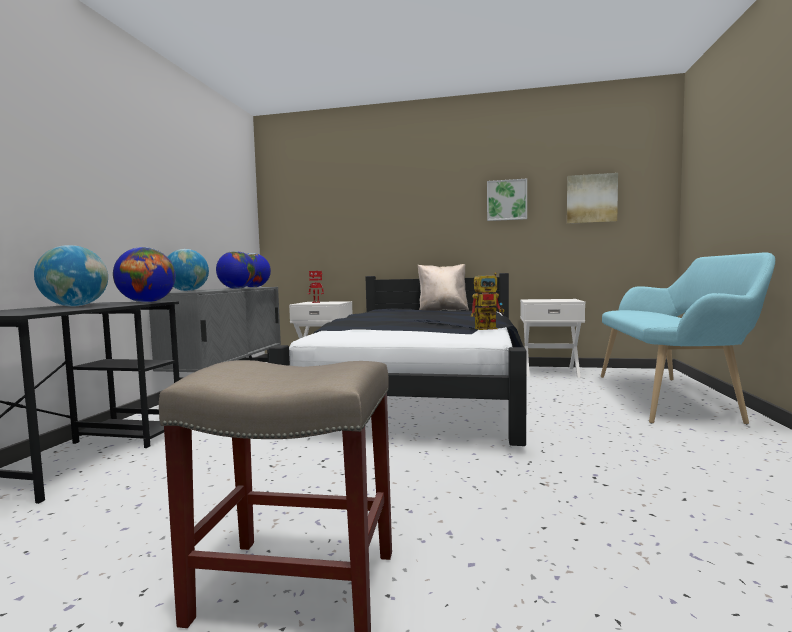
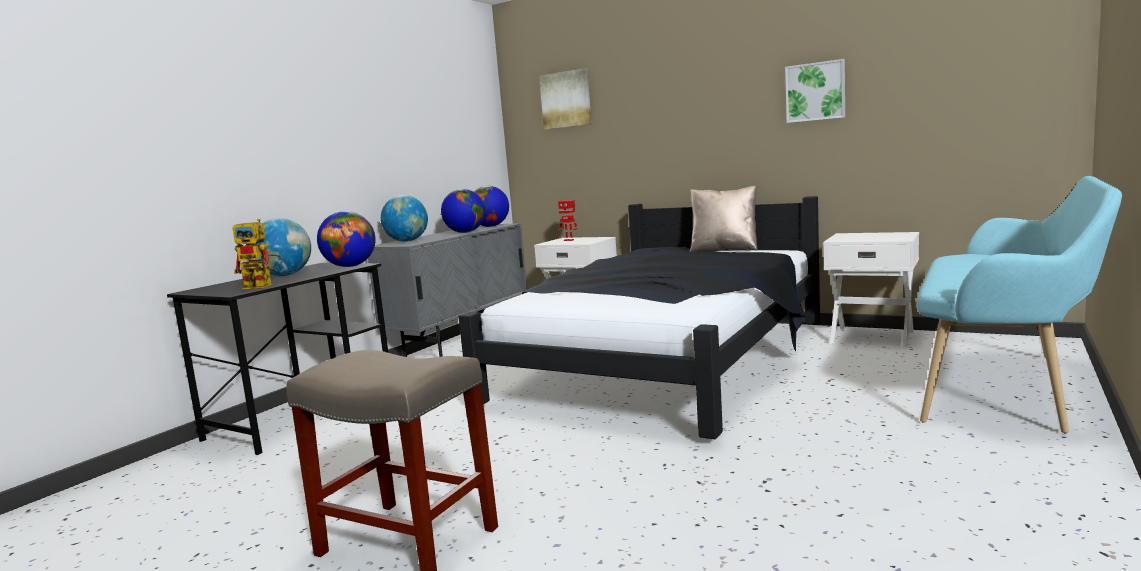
camera: 20 degrees right, 5 degrees up
toy robot [471,273,504,330] -> toy robot moved to [233,219,284,290]
picture [567,173,618,224] -> picture moved to [539,68,591,130]

